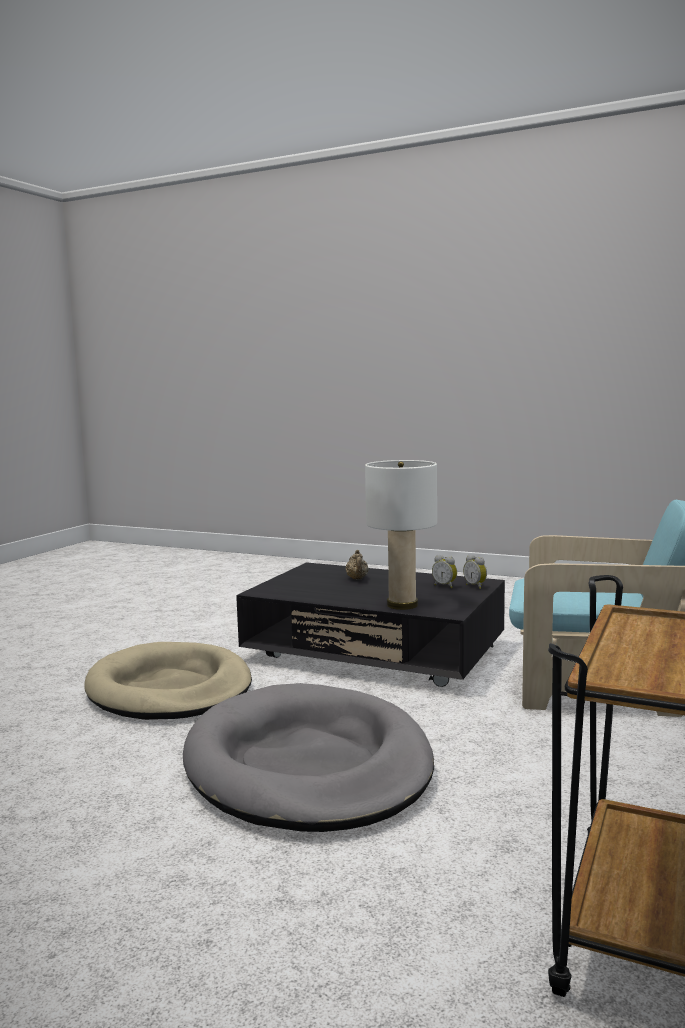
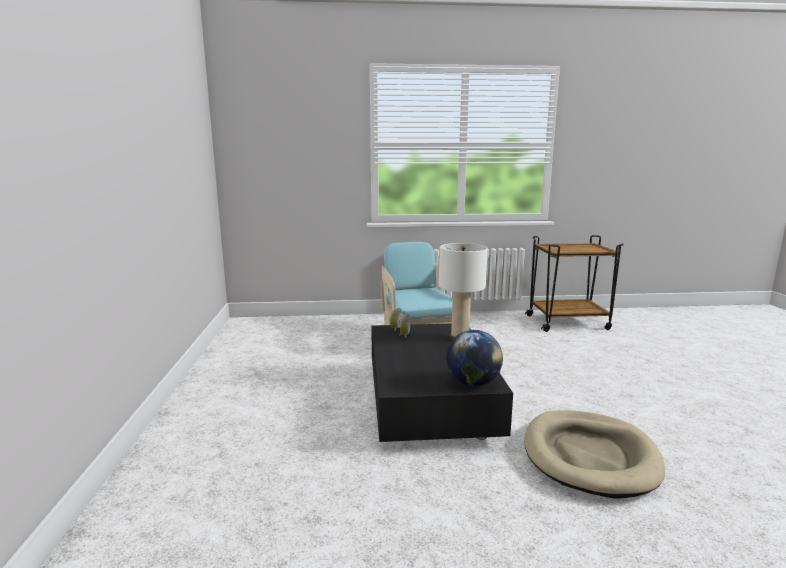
camera: 120 degrees left, 5 degrees up
grey dog bed [183,683,434,832] -> none
beige teapot [345,550,369,579] -> none
none -> globe [446,330,503,386]

